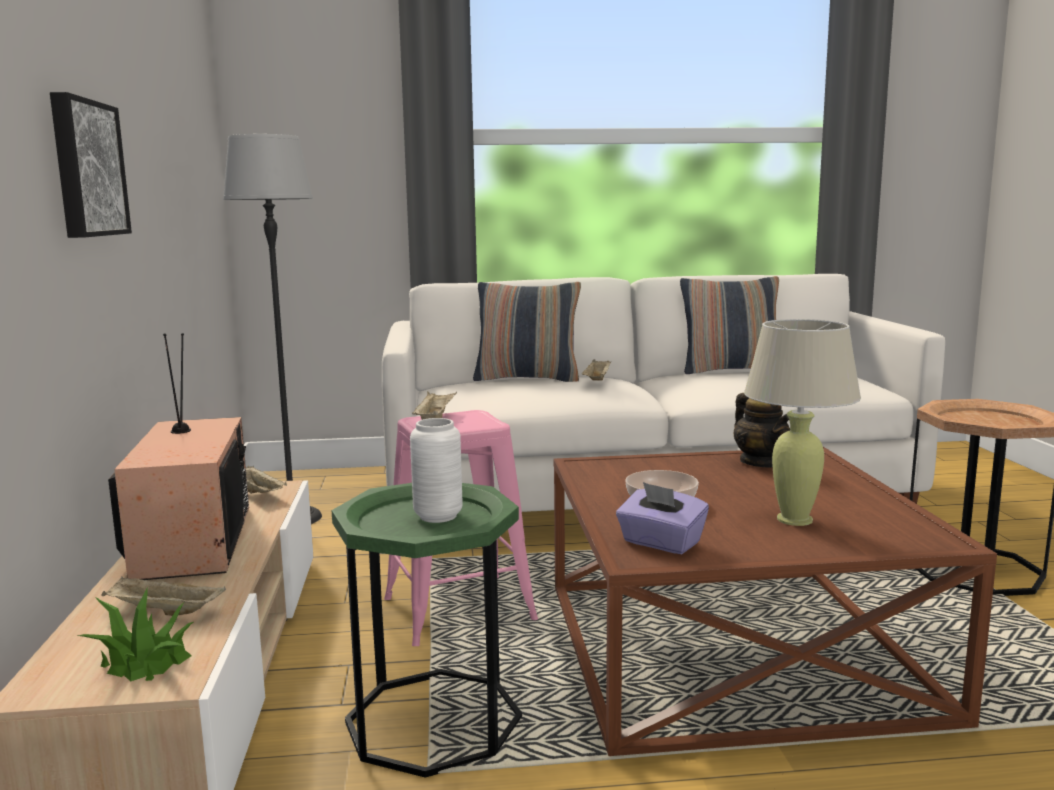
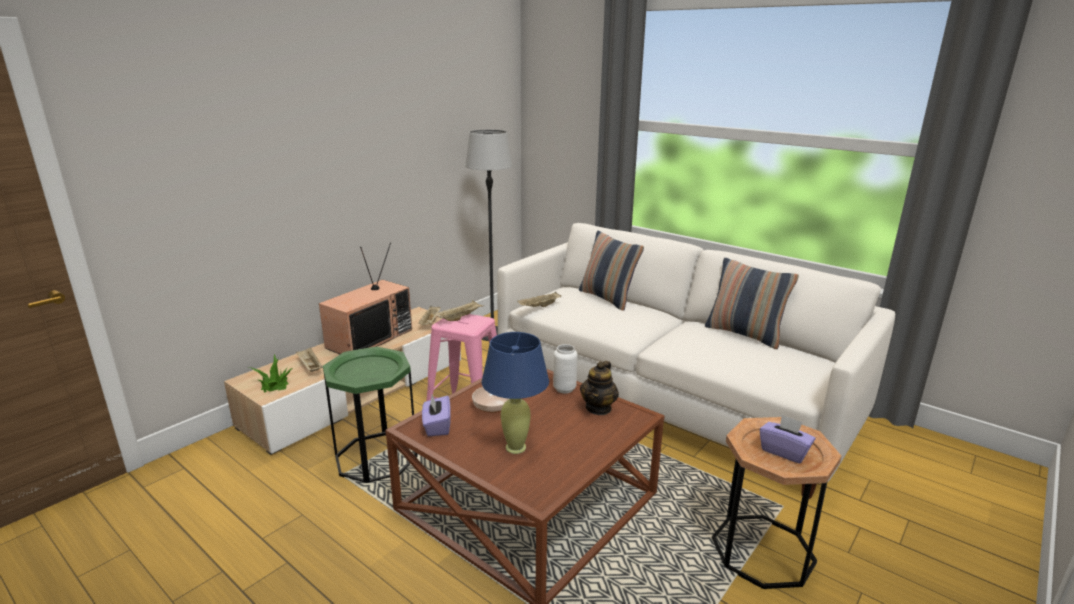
camera: 45 degrees right, 10 degrees up
picture [50,92,132,238] -> none
white vase [410,418,463,523] -> white vase moved to [553,344,578,394]
beige tray [582,359,611,381] -> beige tray moved to [517,292,561,307]
beige table lamp [744,319,861,526] -> blue table lamp [481,332,549,454]
none -> purple tissue box [760,415,815,463]

